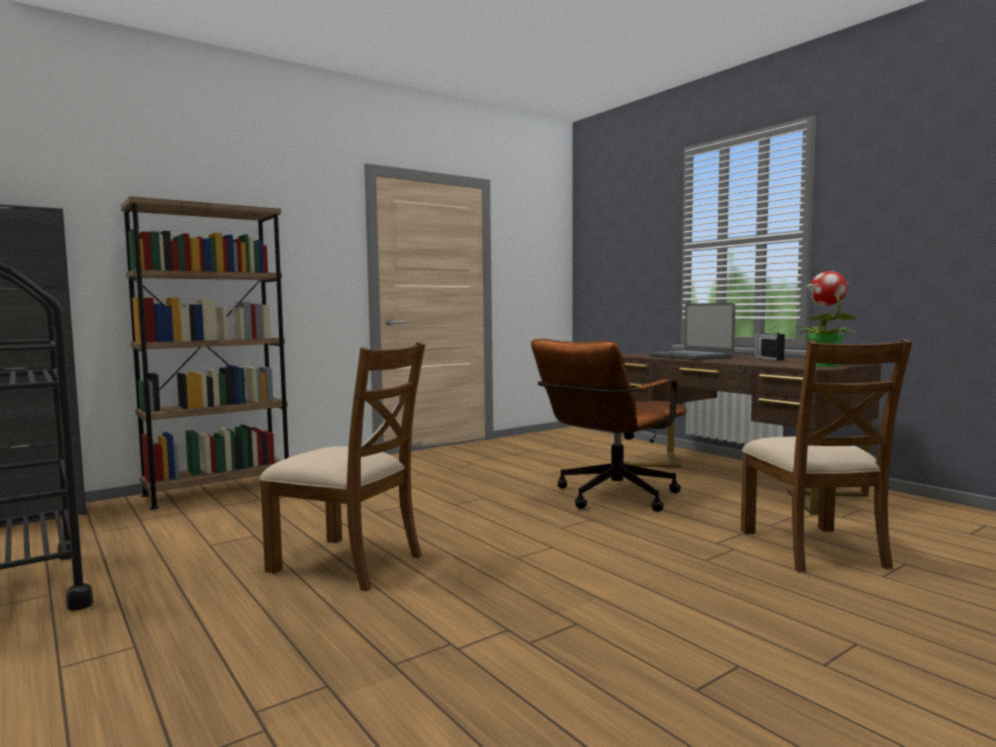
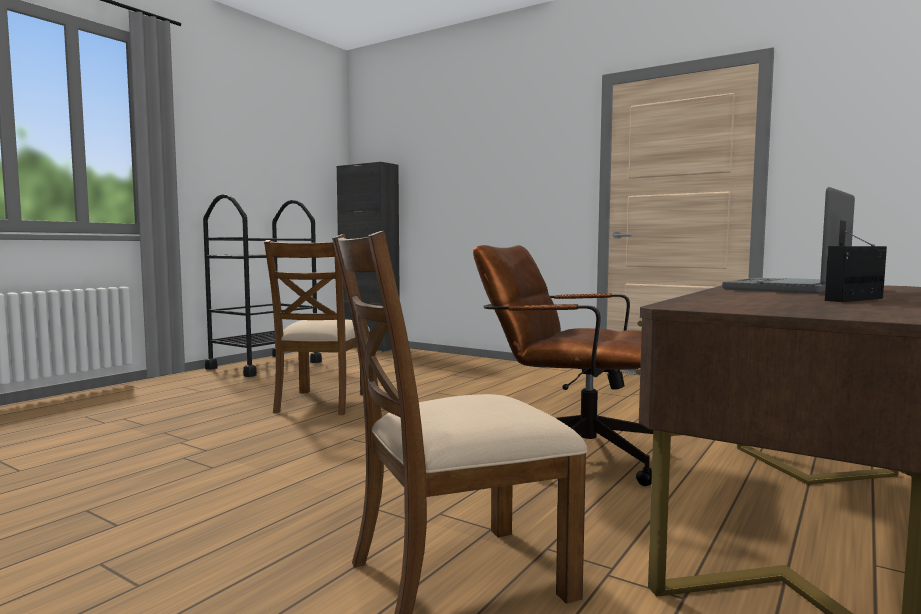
camera: 70 degrees right, 0 degrees up
brown bookcase [121,196,289,510] -> none
potted plant [796,271,858,367] -> none

